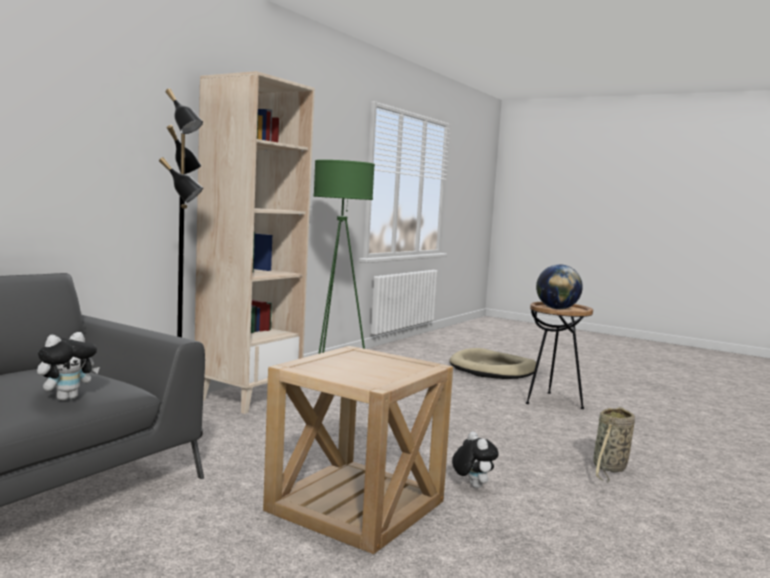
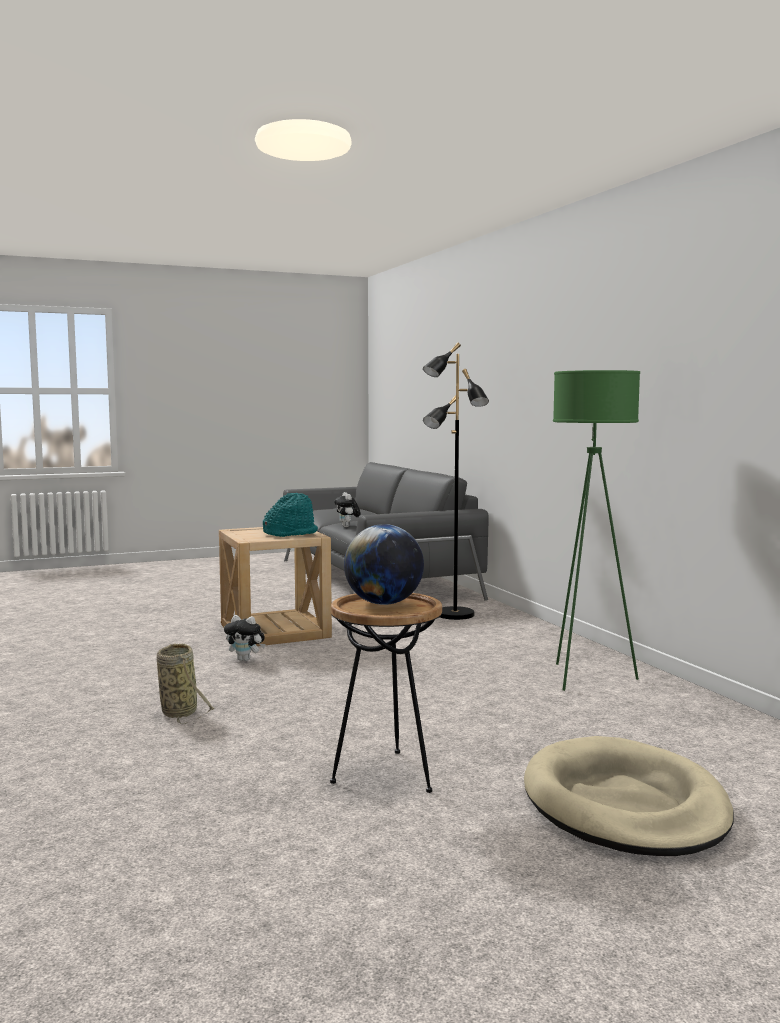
camera: 125 degrees right, 0 degrees up
beige bookcase [195,71,315,414] -> none
none -> turquoise hat [263,493,318,537]

